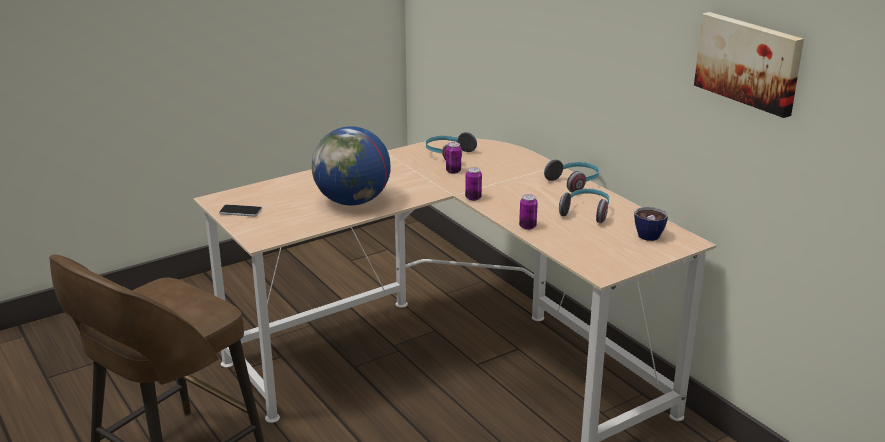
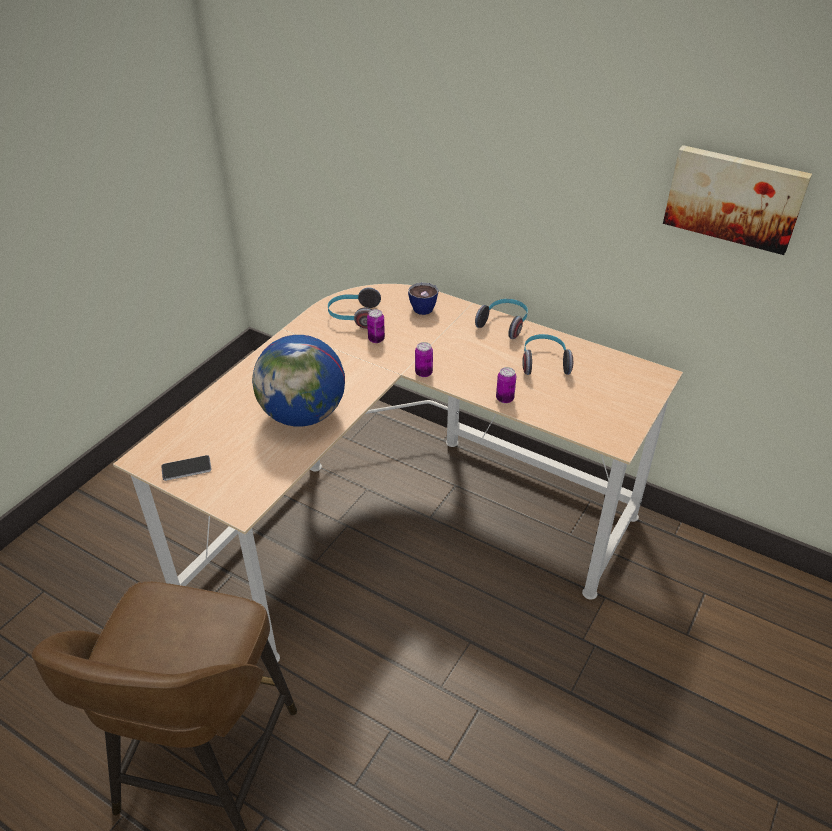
camera: 25 degrees left, 15 degrees up
cup [634,207,668,241] -> cup moved to [408,283,439,315]

